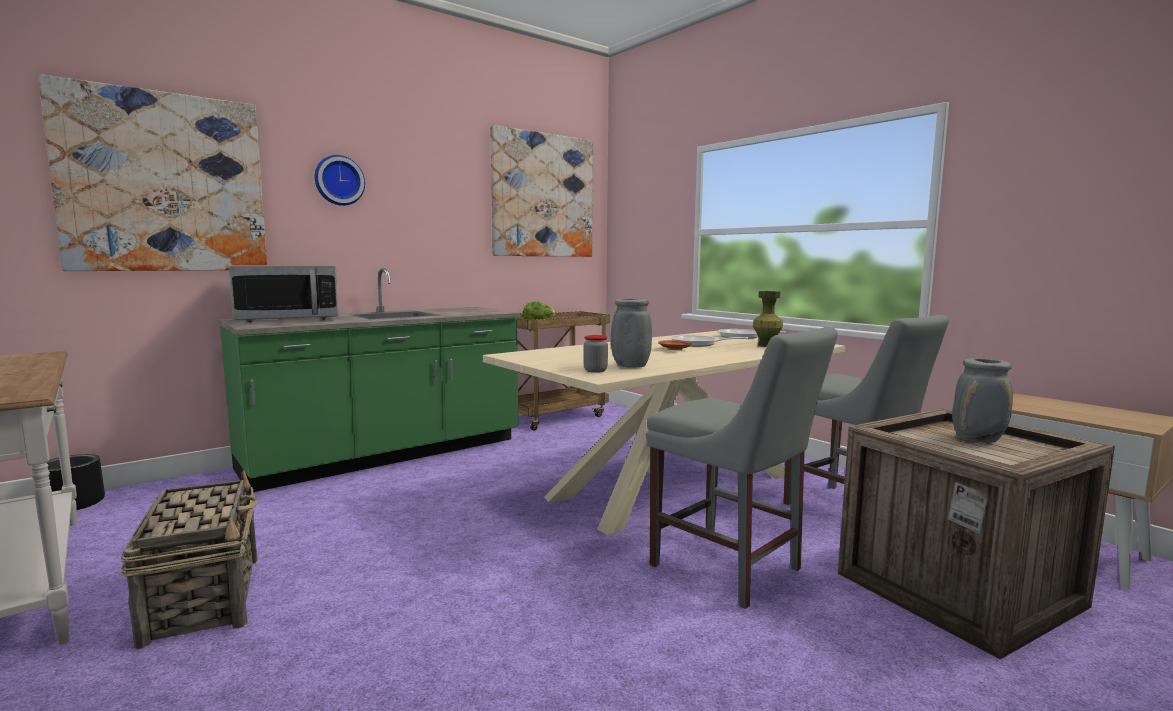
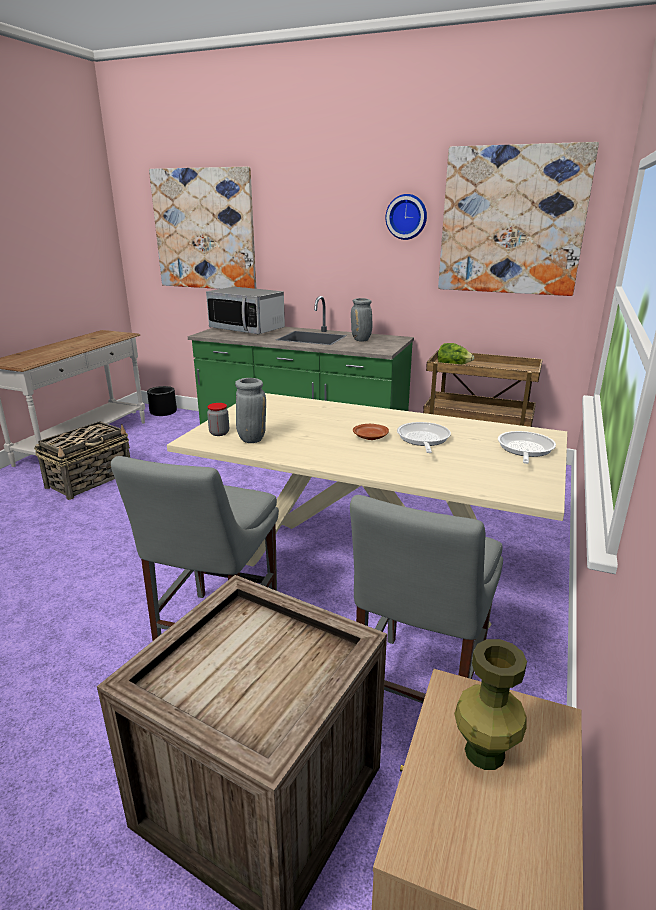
camera: 60 degrees right, 15 degrees up
wall clock [315,155,365,206] -> wall clock moved to [386,194,427,240]
green vase [753,291,783,347] -> green vase moved to [454,639,527,770]
grey vase [952,358,1013,443] -> grey vase moved to [351,298,372,341]

